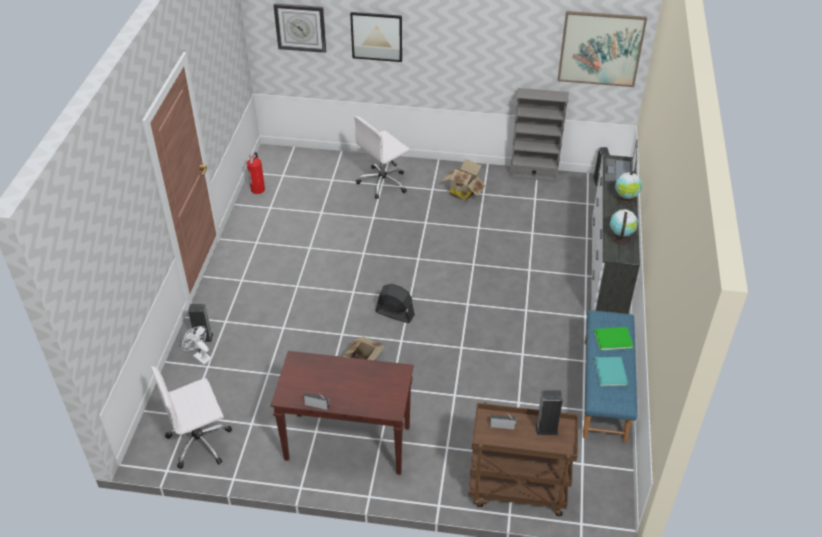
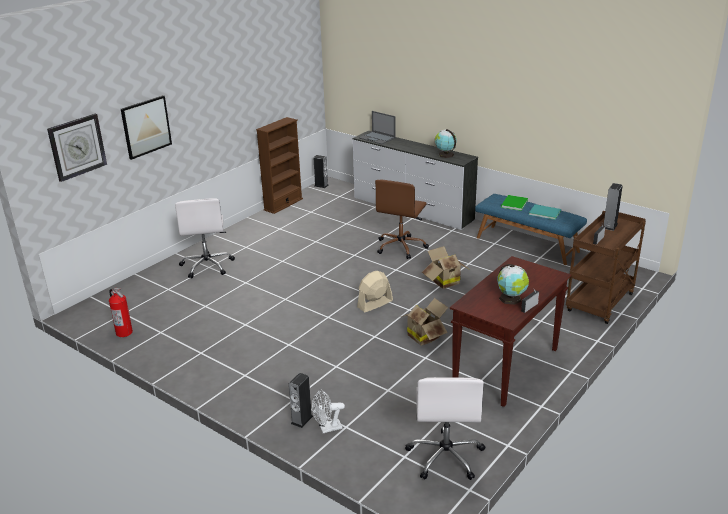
camera: 60 degrees left, 15 degrees down
black fan [375,284,415,323] -> beige fan [357,271,393,312]
cardboard box [440,159,486,202] -> cardboard box moved to [422,246,469,289]
grey bookcase [509,88,569,182] -> brown bookcase [256,117,303,214]
picture [557,11,647,87] -> none
globe [615,171,642,205] -> globe moved to [497,264,529,305]
none -> brown office chair [375,179,429,259]

